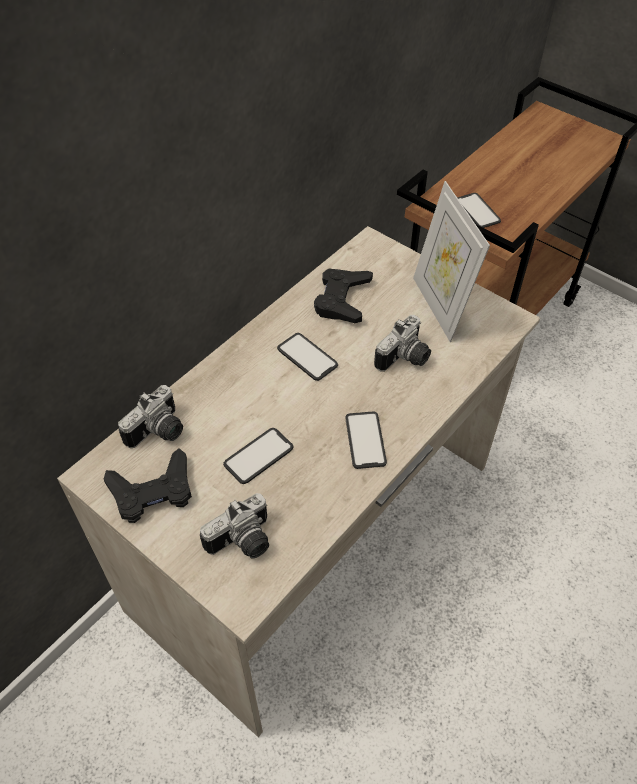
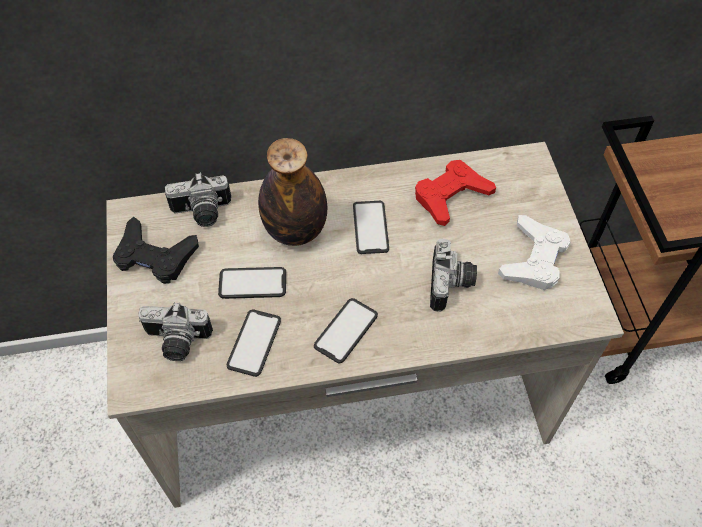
camera: 40 degrees right, 5 degrees up
black game controller [314,268,373,323] -> red game controller [415,160,496,226]
camera [374,315,431,371] -> camera turned 75 degrees counterclockwise [430,239,477,312]
picture frame [413,181,490,342] -> white game controller [498,215,570,290]
phone [457,193,501,228] -> phone moved to [227,309,281,377]
none -> bottle [258,138,327,246]

